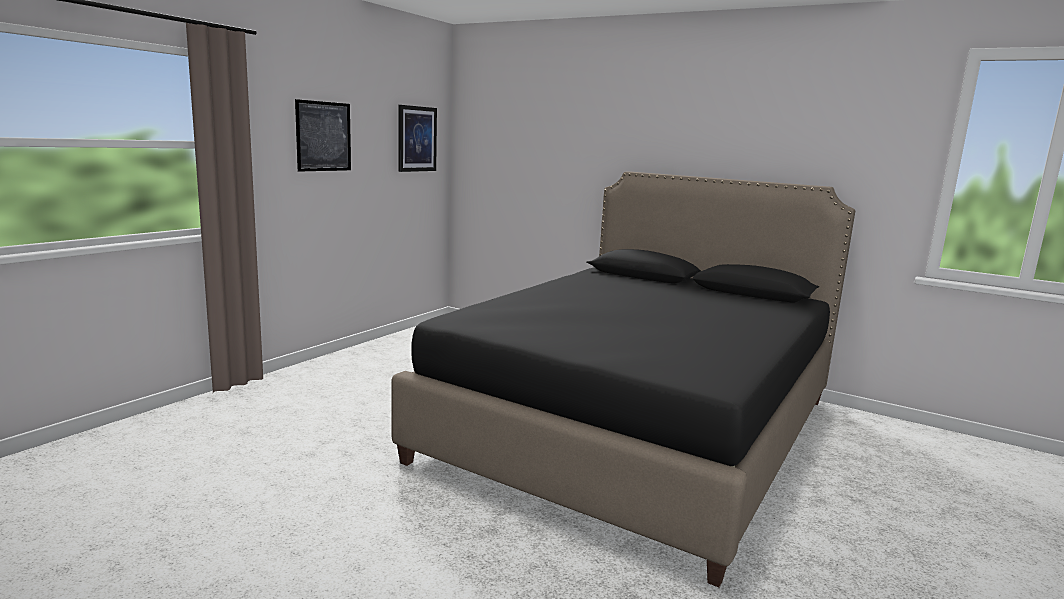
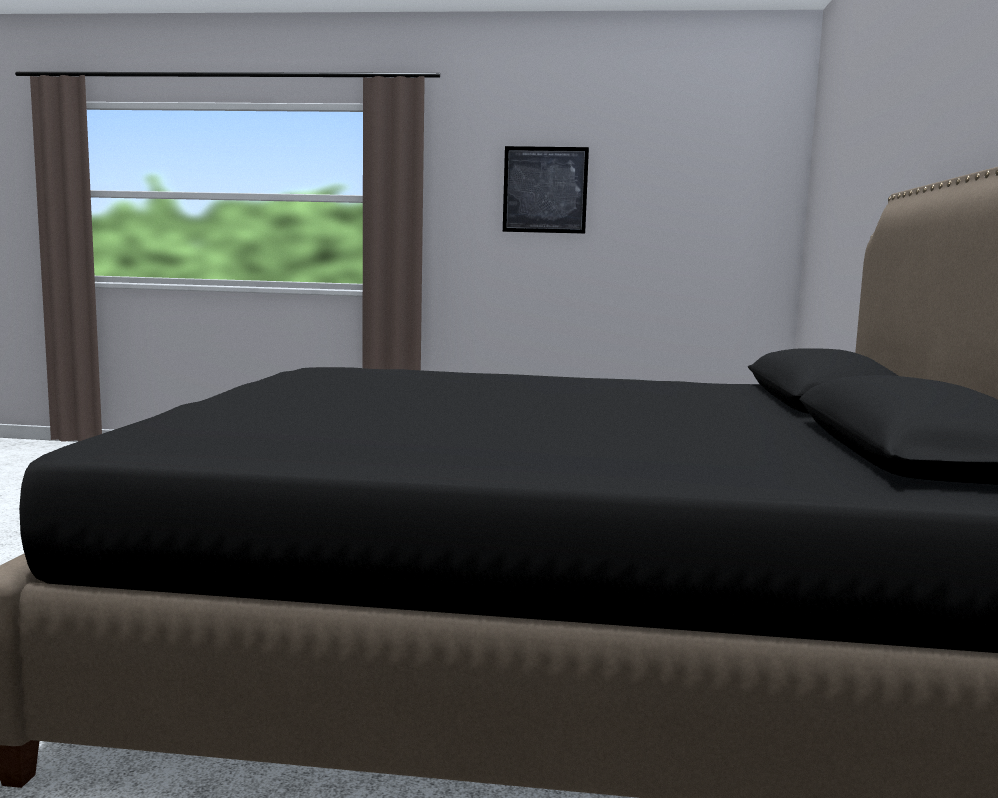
camera: 65 degrees right, 5 degrees down
picture [399,105,437,172] -> none

